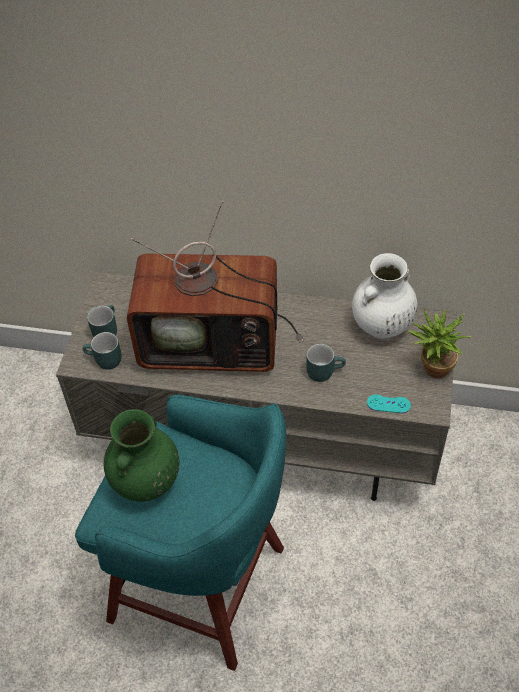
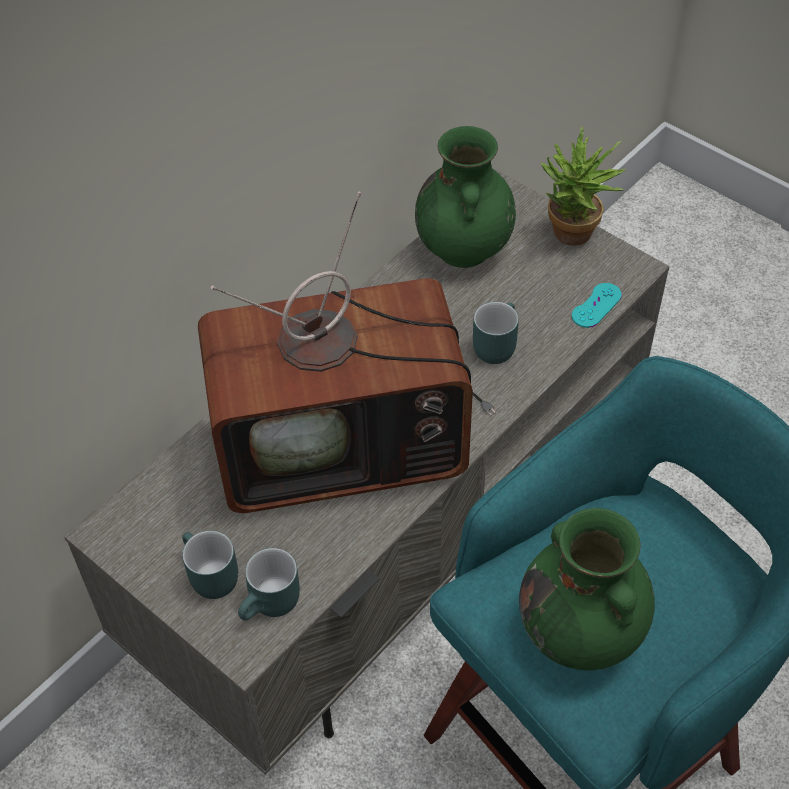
camera: 60 degrees left, 0 degrees up
television [127,201,303,372] -> television turned 45 degrees clockwise [198,192,496,513]
white vase [352,253,417,339] -> green vase [415,126,516,268]

